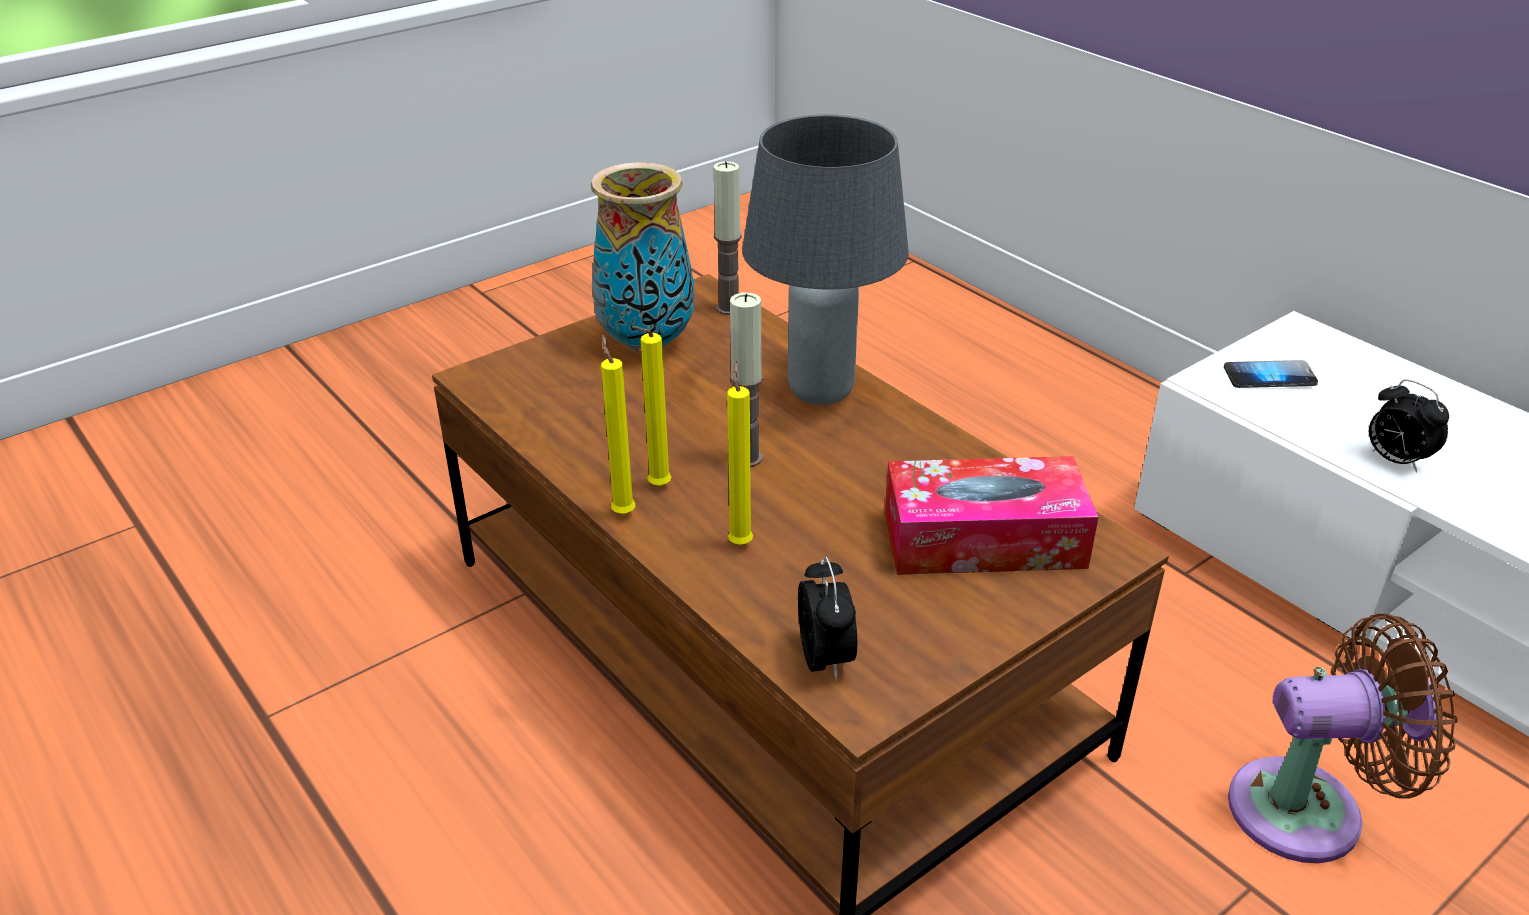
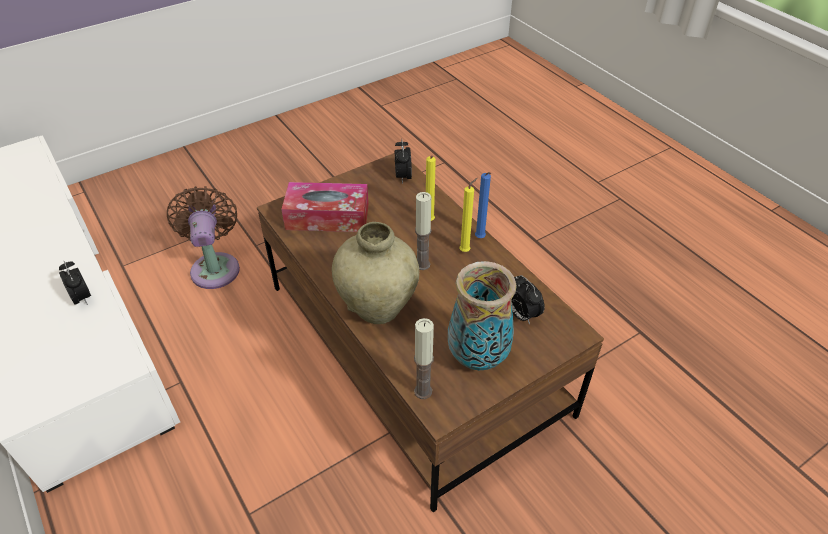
camera: 175 degrees left, 10 degrees up
yellow candle [601,335,635,514] -> blue candle [475,172,491,238]
grey table lamp [742,114,909,405] -> beige vase [332,222,419,324]
phone [1224,360,1318,388] -> none
brown fan [1228,614,1457,863] -> brown fan turned 75 degrees clockwise [167,186,240,289]
none -> alarm clock [511,275,545,325]

